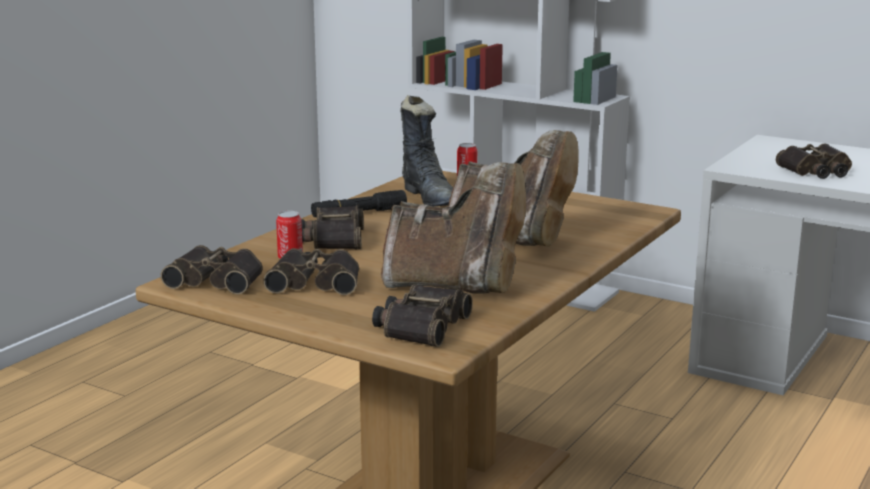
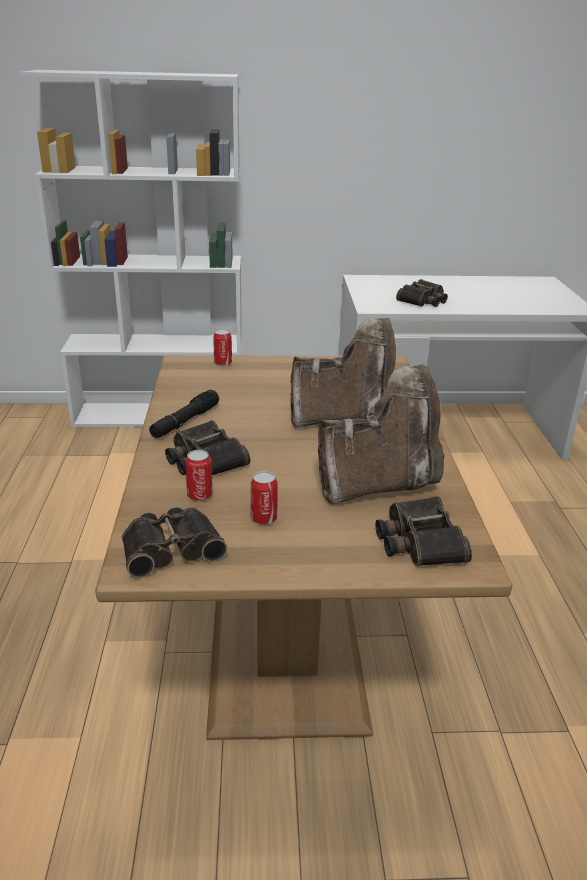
camera: 35 degrees left, 10 degrees up
binoculars [263,248,359,295] -> can [251,471,278,525]
black boot [400,95,453,206] -> none

